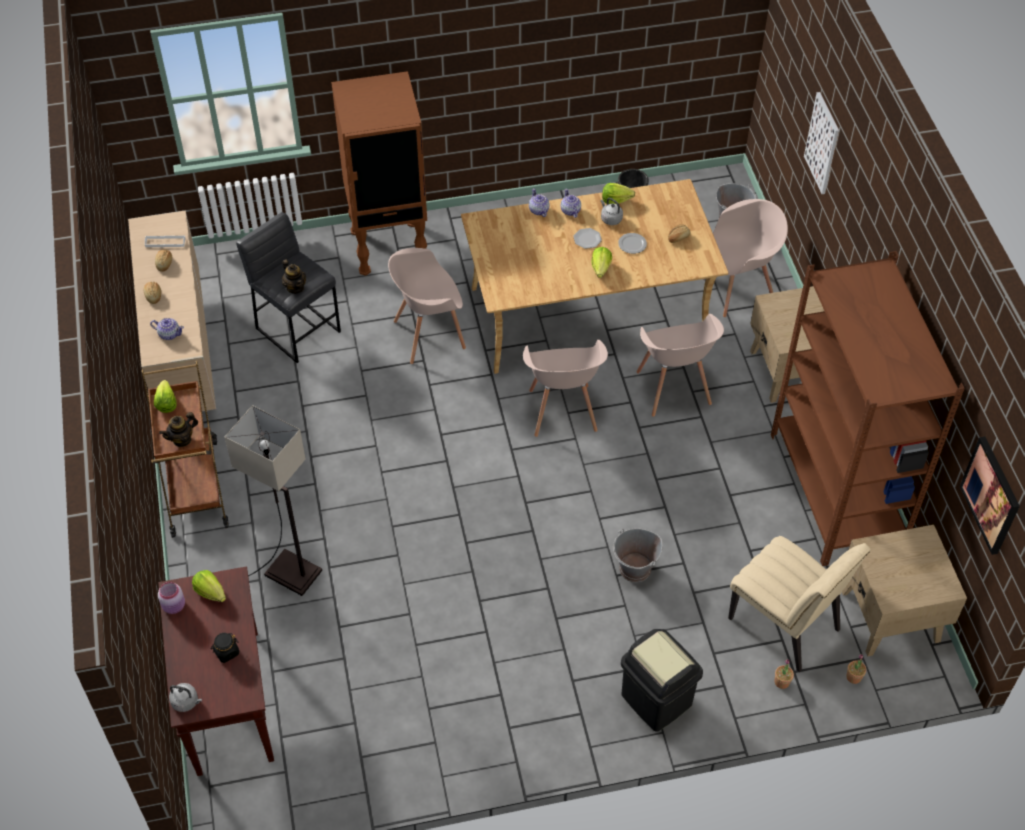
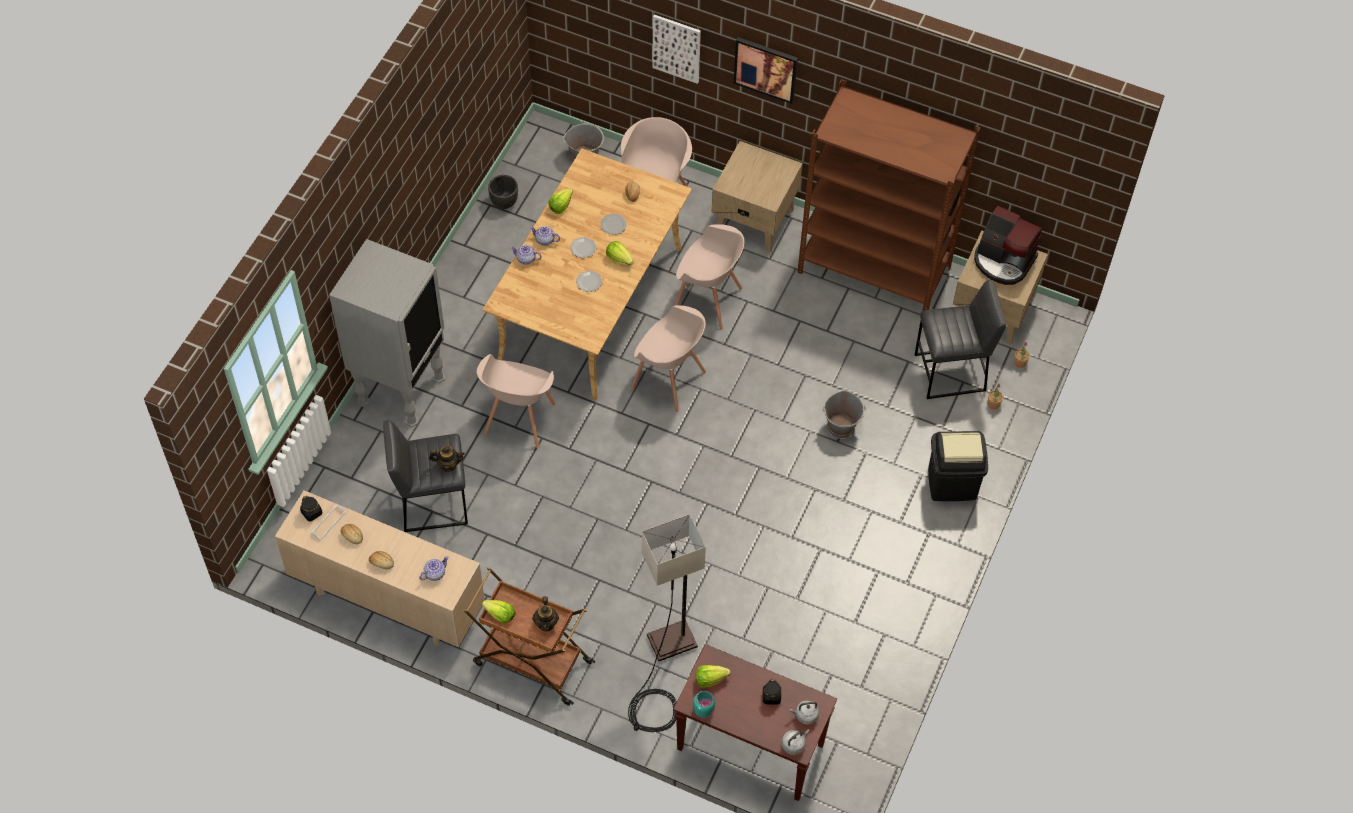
camera: 55 degrees left, 5 degrees up
pink jar [158,582,185,614] -> turquoise jar [693,691,715,718]
brown cabinet [331,71,427,276] -> grey cabinet [329,239,445,427]
grey kettle [601,198,623,225] -> grey kettle moved to [789,700,819,725]
beige chair [728,536,870,673] -> grey stool [915,280,1007,399]
picture [959,437,1020,555] -> picture moved to [734,37,798,104]
none -> black jar [300,496,322,521]
none -> plate [576,270,603,292]
none -> coffee machine [974,206,1042,285]

